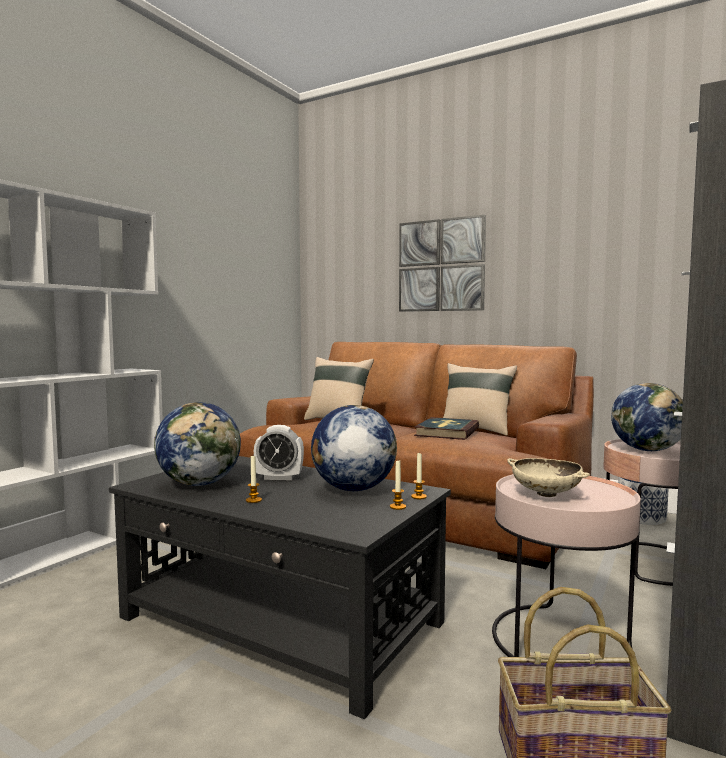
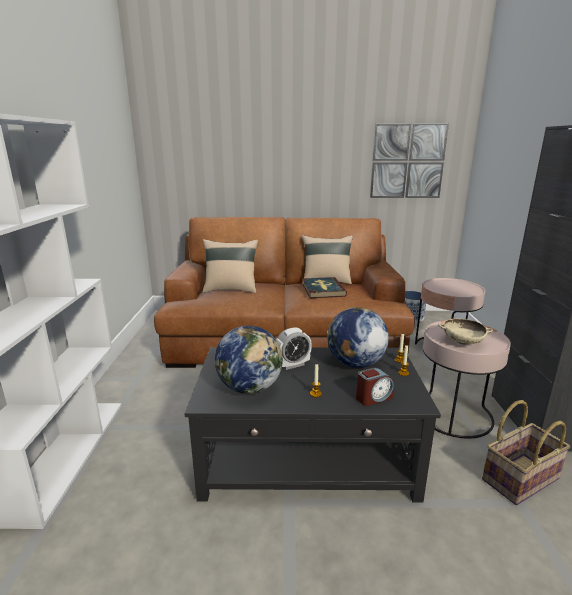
camera: 30 degrees left, 15 degrees up
picture [399,214,486,312] -> picture moved to [370,123,449,198]
globe [611,383,683,451] -> none
none -> alarm clock [356,368,394,406]

